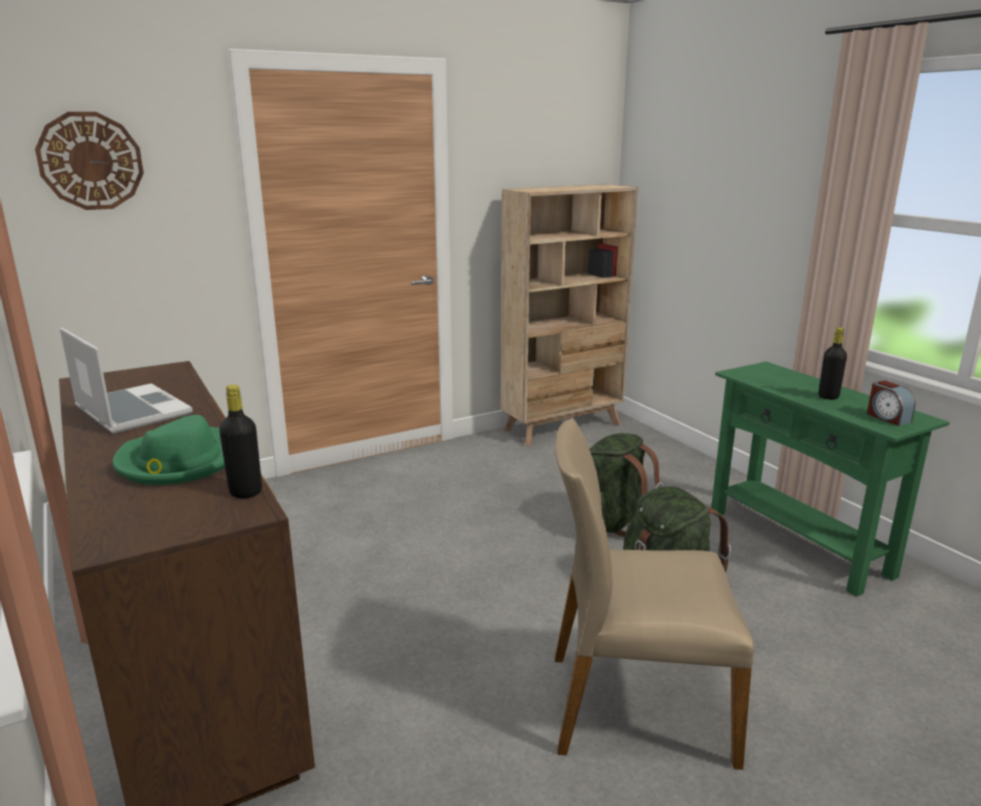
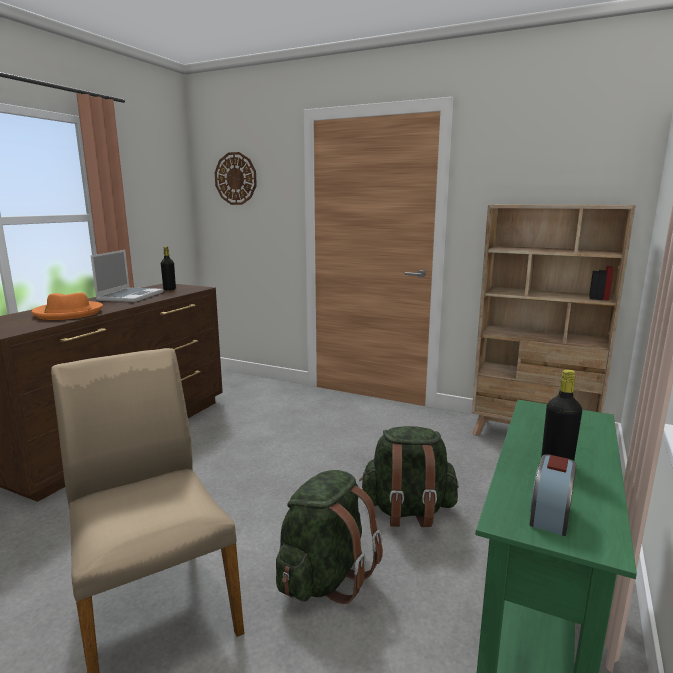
camera: 55 degrees right, 5 degrees down
green hat [112,415,225,485] -> orange hat [32,293,103,320]
black bottle [219,385,262,498] -> black bottle moved to [161,246,176,291]

